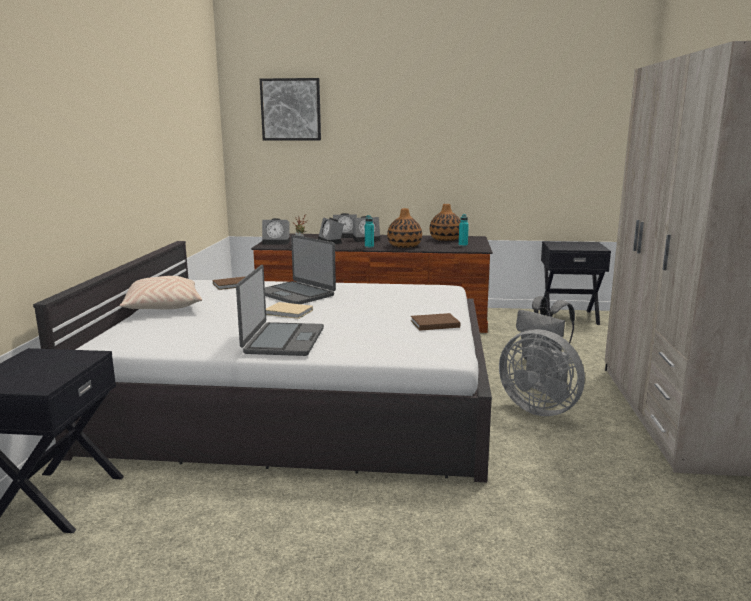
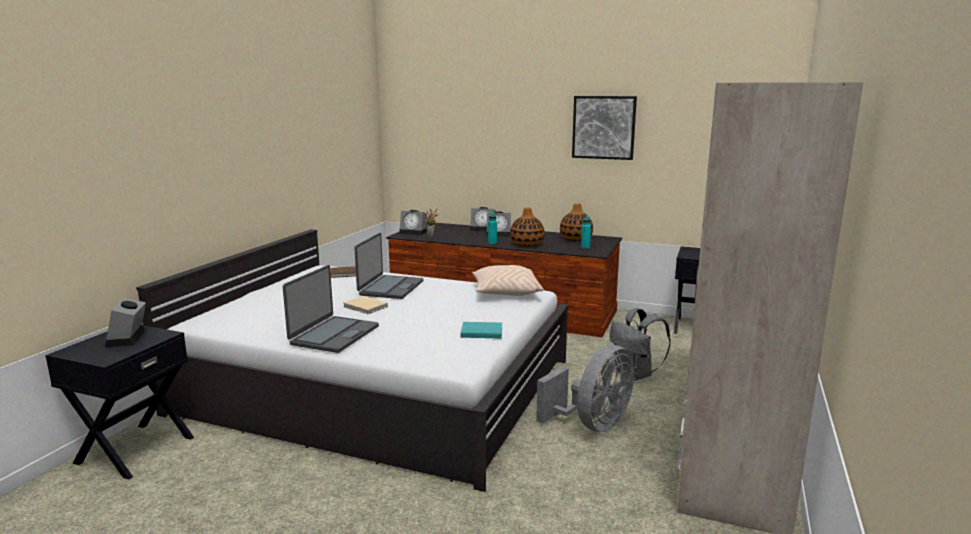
camera: 15 degrees right, 0 degrees up
beige pillow [119,276,202,310] -> beige pillow moved to [472,265,544,296]
picture [260,78,321,140] -> picture moved to [572,96,637,160]
laptop [265,235,336,304] -> laptop turned 135 degrees counterclockwise [355,233,423,299]
alarm clock [318,217,344,244] -> alarm clock moved to [105,298,146,347]
brown book [411,313,460,331] -> turquoise book [461,322,502,338]
grey fan [499,329,585,416] -> grey fan turned 105 degrees counterclockwise [536,345,634,432]

